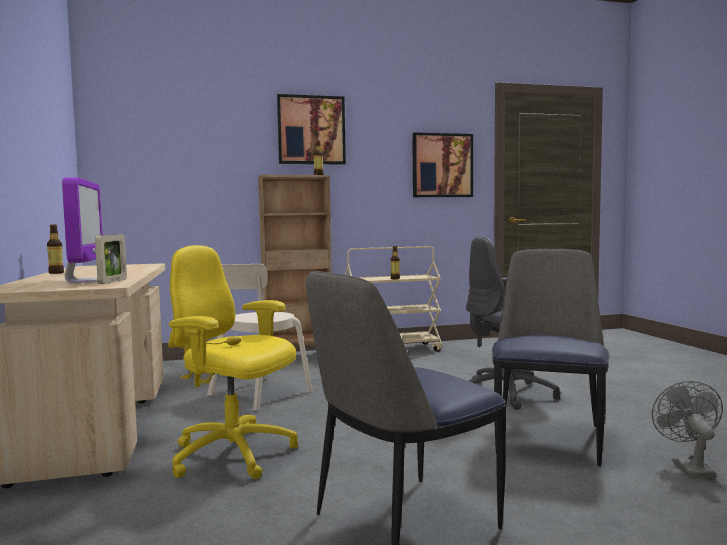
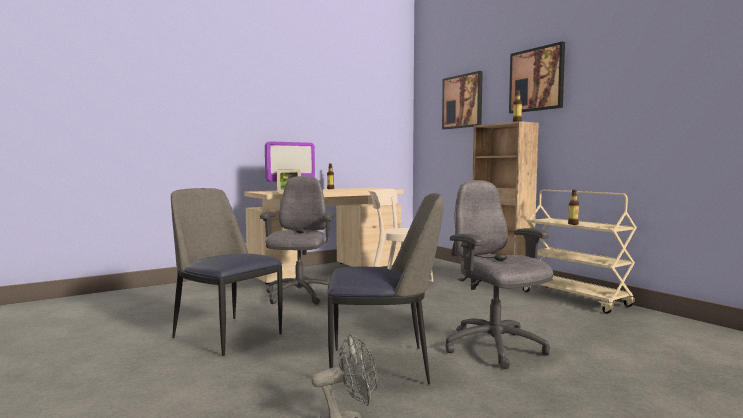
camera: 70 degrees right, 0 degrees up
yellow office chair [168,245,298,479] -> grey office chair [260,176,335,305]
picture [412,133,473,197] -> picture moved to [442,71,483,129]

